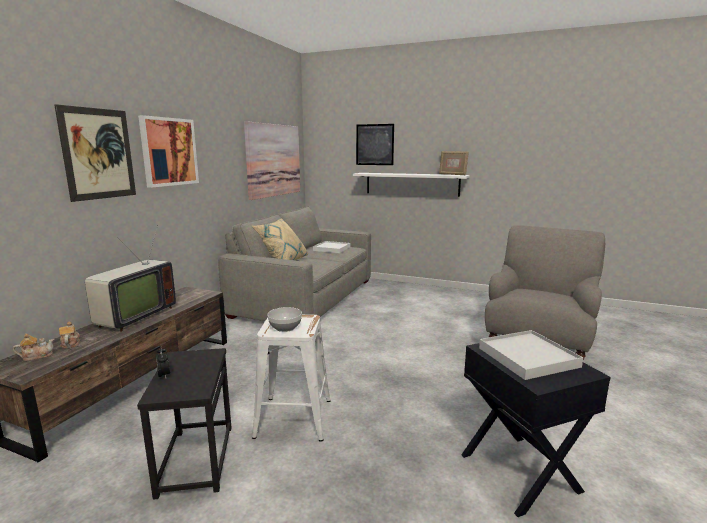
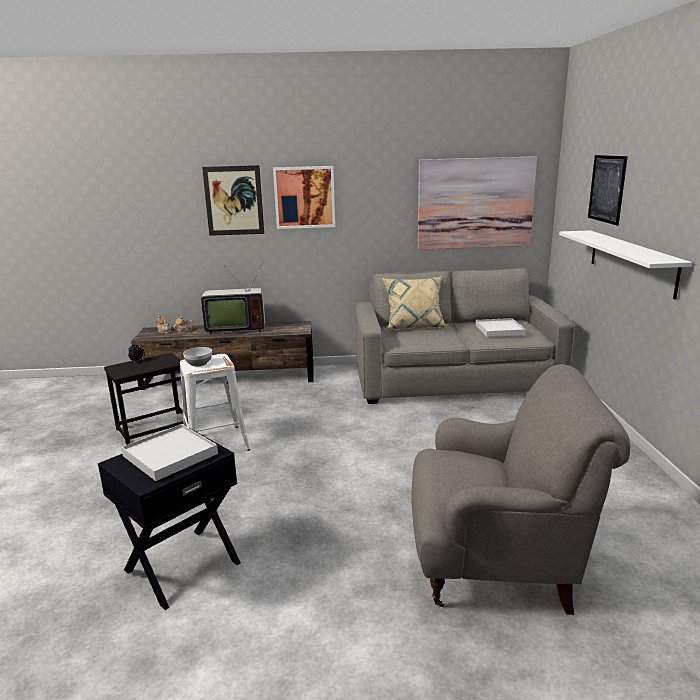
camera: 65 degrees right, 5 degrees up
picture frame [439,151,469,175] -> none

